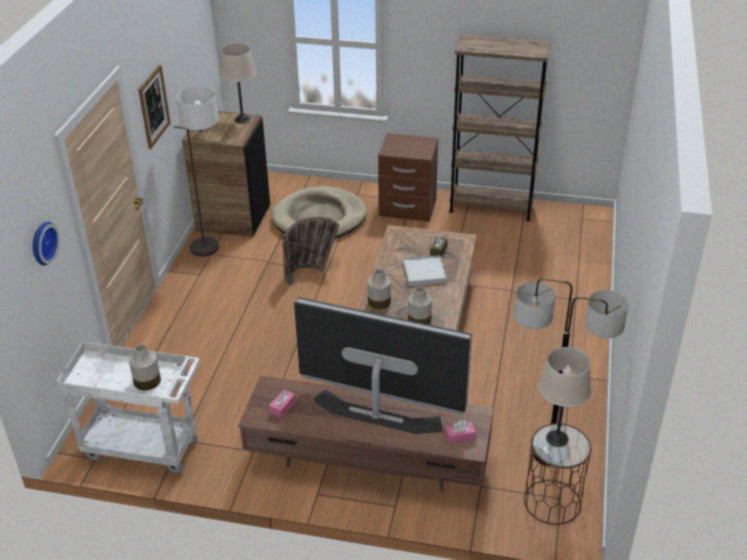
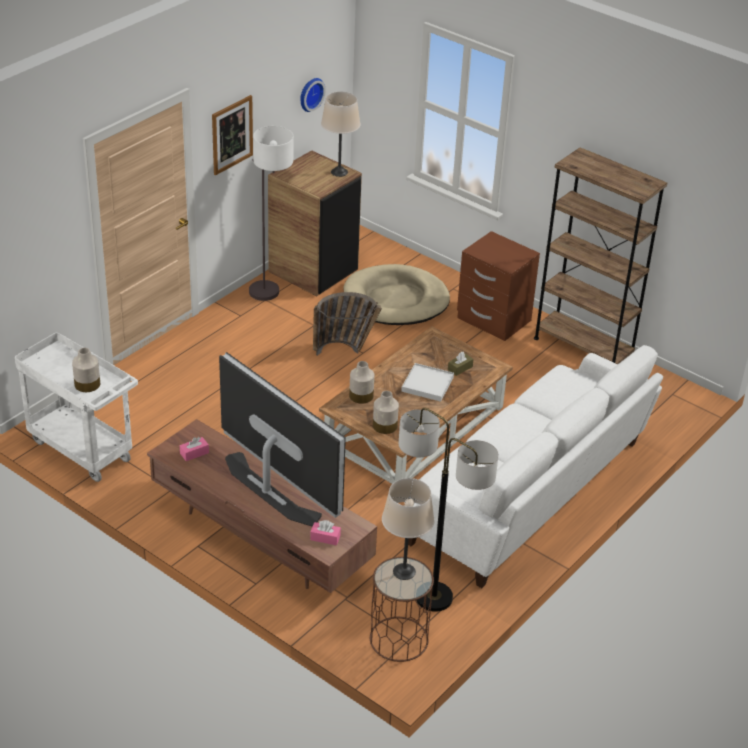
camera: 25 degrees right, 0 degrees up
wall clock [33,221,60,266] -> wall clock moved to [300,78,326,112]
none -> white sofa [408,345,663,588]

